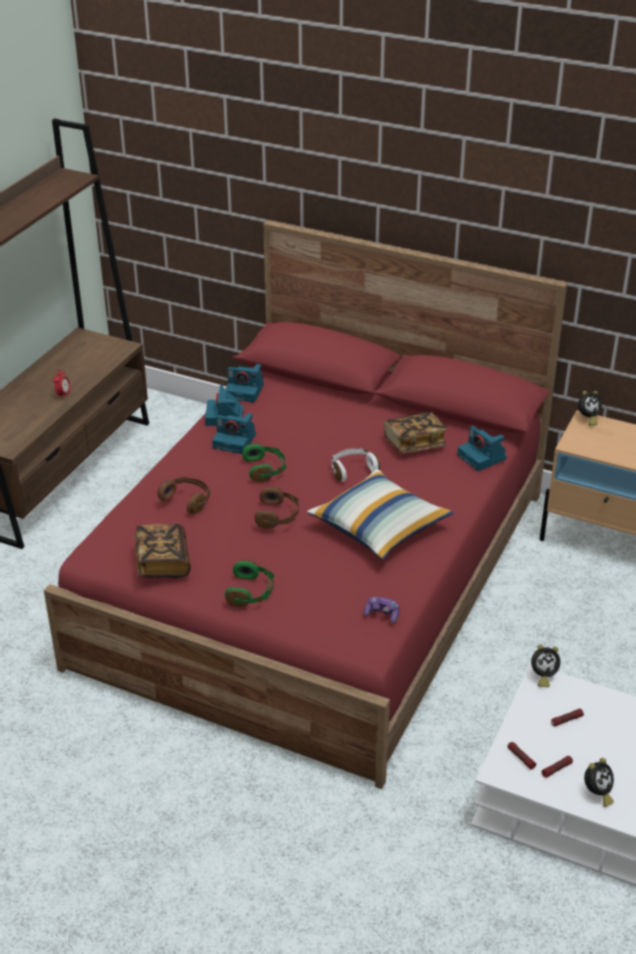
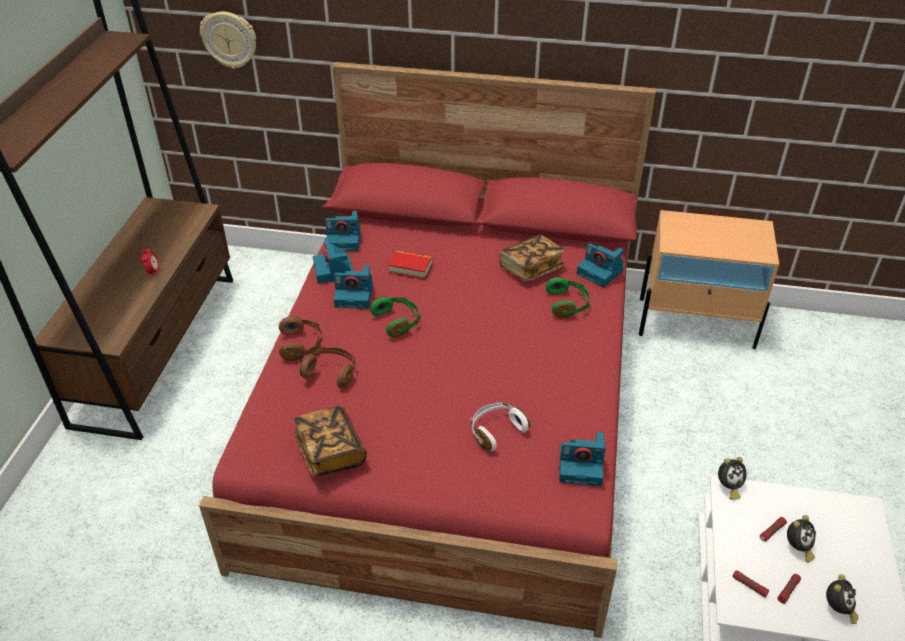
camera: 15 degrees left, 5 degrees up
green headphones [225,560,274,607] -> green headphones moved to [546,277,590,318]
brown headphones [255,487,299,529] -> brown headphones moved to [279,316,322,361]
pillow [307,469,454,560] -> none
white headphones [331,448,380,482] -> white headphones moved to [471,402,530,451]
game controller [364,597,399,623] -> camera [559,431,606,486]
alarm clock [578,391,602,426] -> alarm clock moved to [787,515,816,562]
none -> wall clock [200,12,256,69]
none -> book [388,251,432,280]

